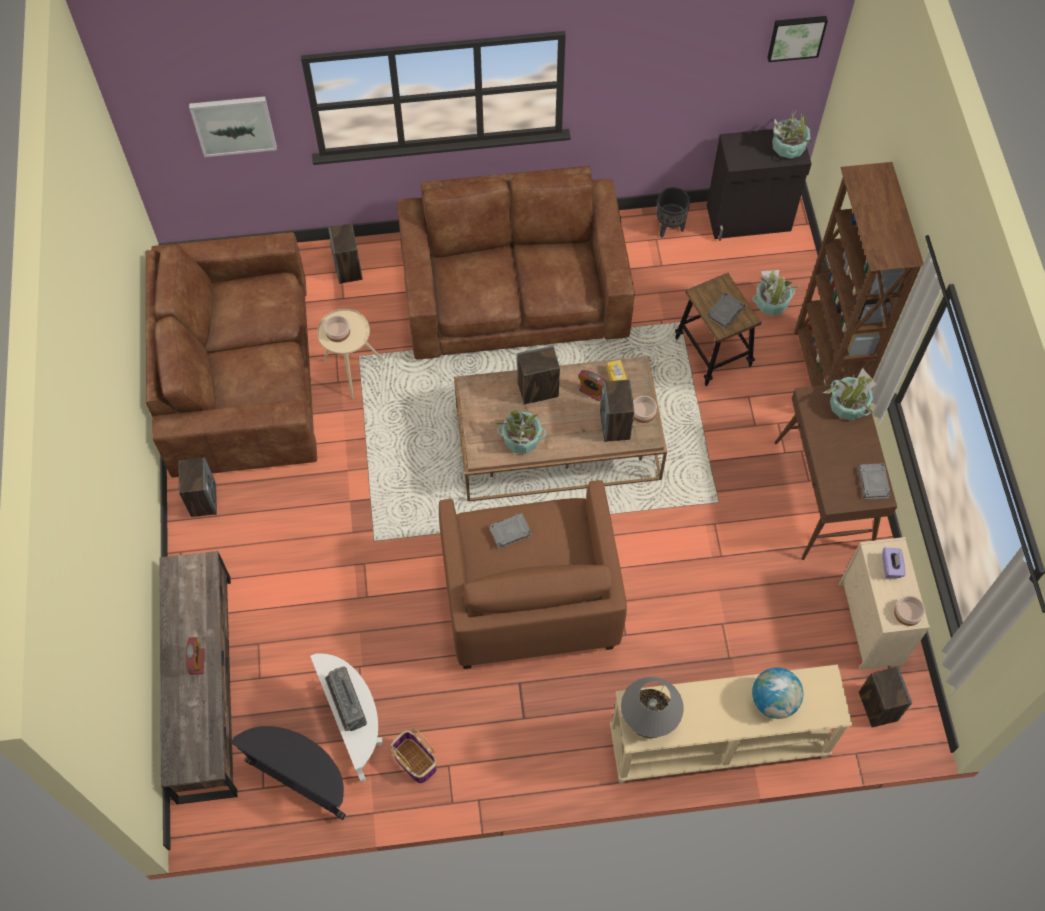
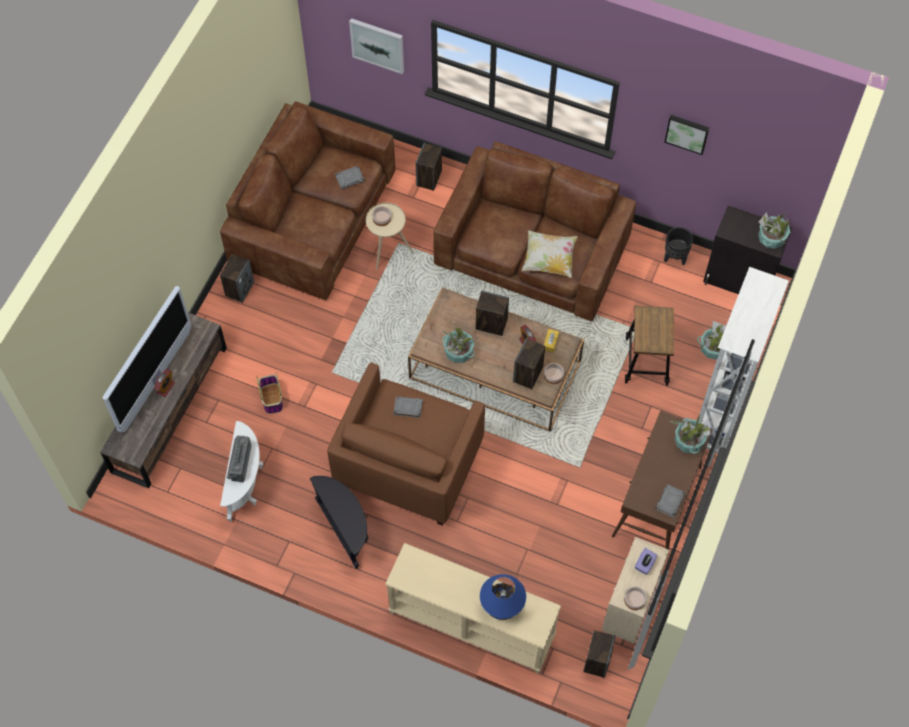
camera: 30 degrees right, 0 degrees up
black side table [230,726,346,820] -> black side table moved to [309,476,368,569]
basket [391,728,437,783] -> basket moved to [256,372,283,414]
grey table lamp [621,677,684,738] -> none
grey book [706,292,745,329] -> grey book moved to [335,166,365,189]
globe [752,668,803,719] -> blue table lamp [480,574,526,620]
picture [767,16,828,62] -> picture moved to [664,115,709,155]
brown bookcase [794,162,924,386] -> white bookcase [699,267,789,453]
none -> television [102,286,191,433]
none -> pillow [522,230,578,278]

